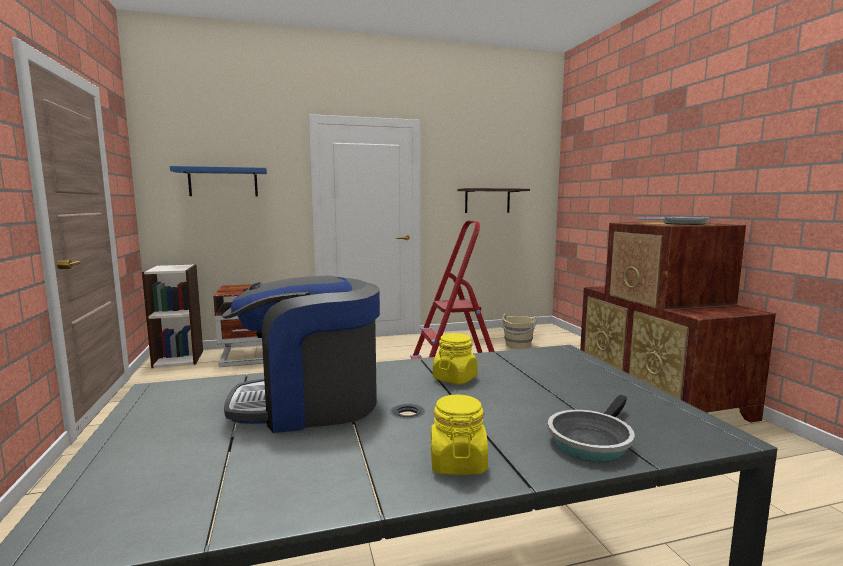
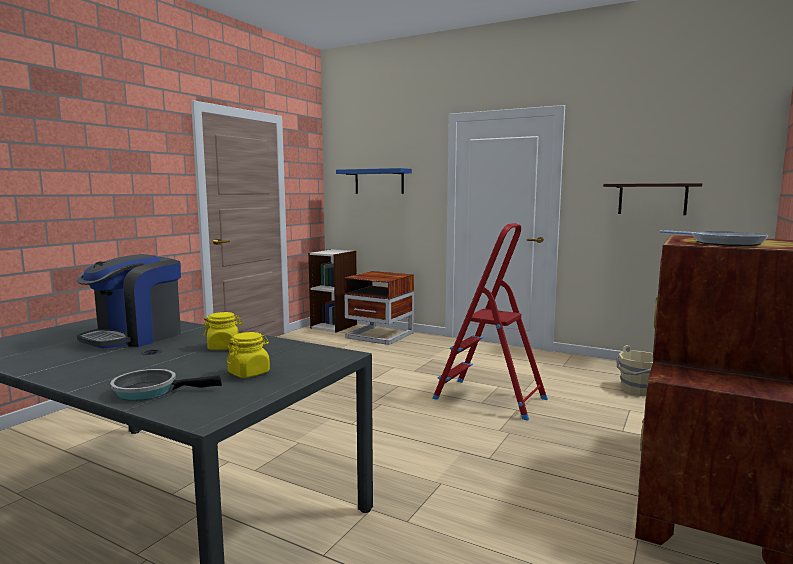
camera: 45 degrees right, 0 degrees up
coffee machine [222,276,380,433] -> coffee machine turned 90 degrees counterclockwise [77,254,181,348]
yellow jar [431,395,488,475] -> yellow jar moved to [227,332,270,378]

